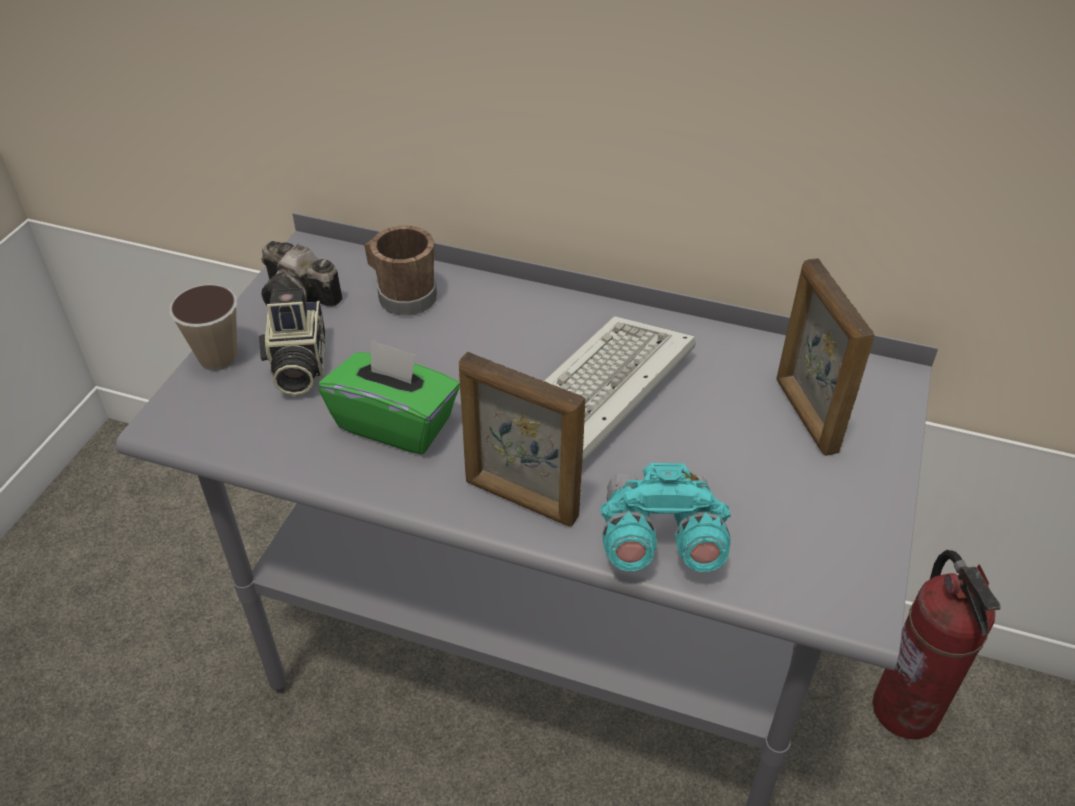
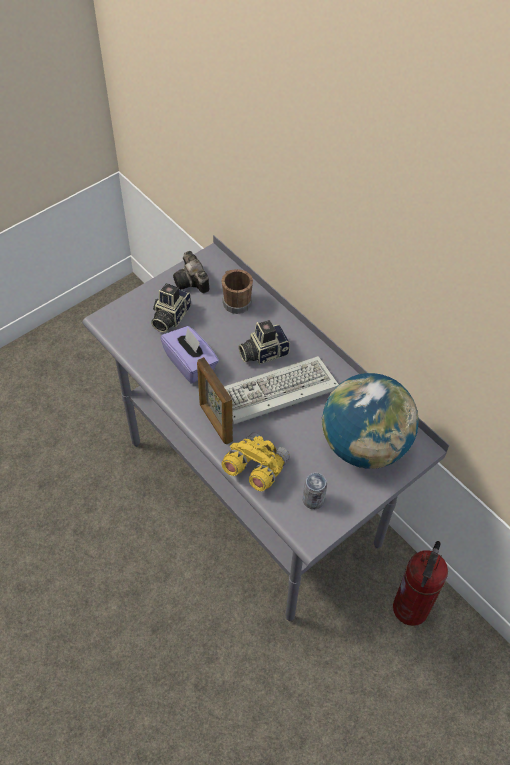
camera: 30 degrees right, 10 degrees up
cup [169,284,237,371] -> none
green tissue box [319,339,460,455] -> purple tissue box [160,326,219,384]
turquoise binoculars [601,463,731,572] -> yellow binoculars [222,432,290,491]
picture frame [776,258,875,456] -> globe [322,373,419,469]
none -> camera [238,320,290,365]
none -> can [303,473,327,509]

